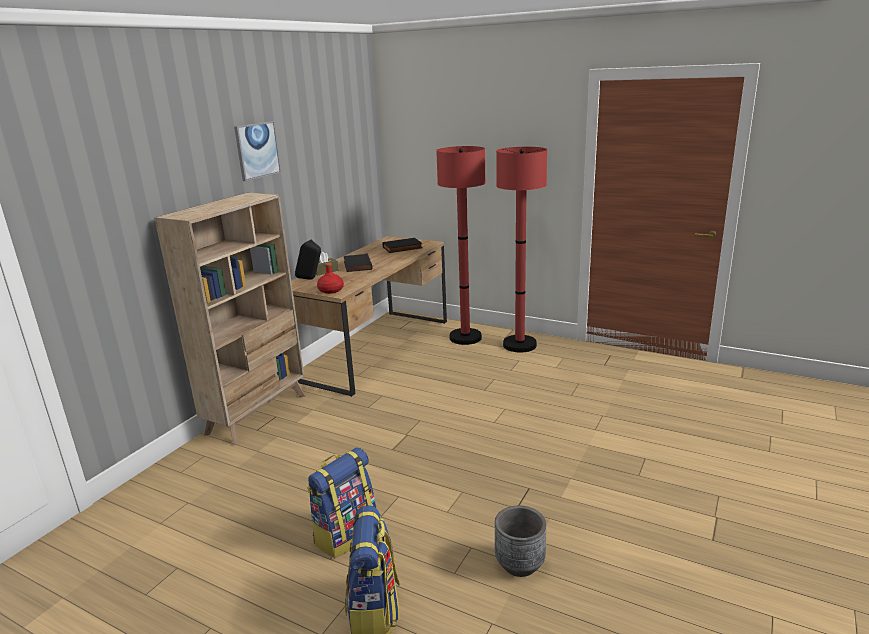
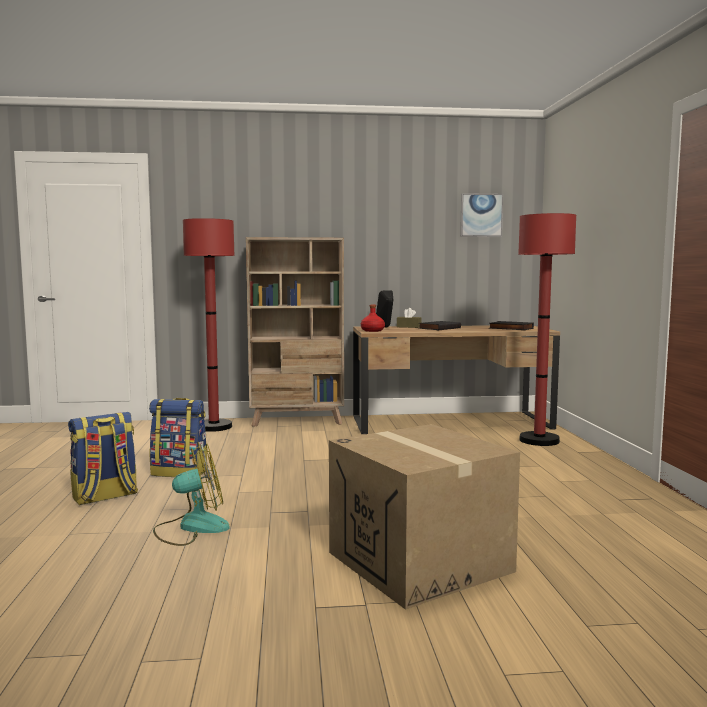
camera: 55 degrees right, 15 degrees down
picture [234,121,281,181] -> picture moved to [460,193,503,237]
grey planter [495,506,546,577] -> fan [153,442,230,546]
red floor lamp [496,147,547,352] -> red floor lamp moved to [183,218,235,432]
none -> cardboard box [329,424,520,610]

